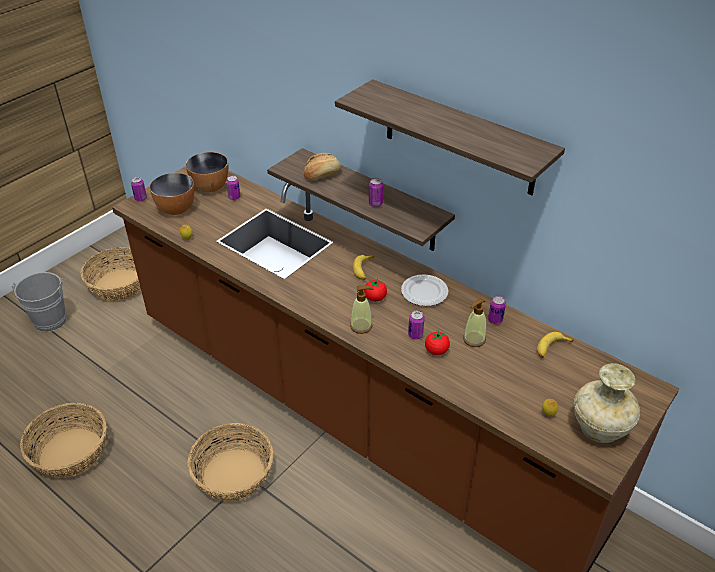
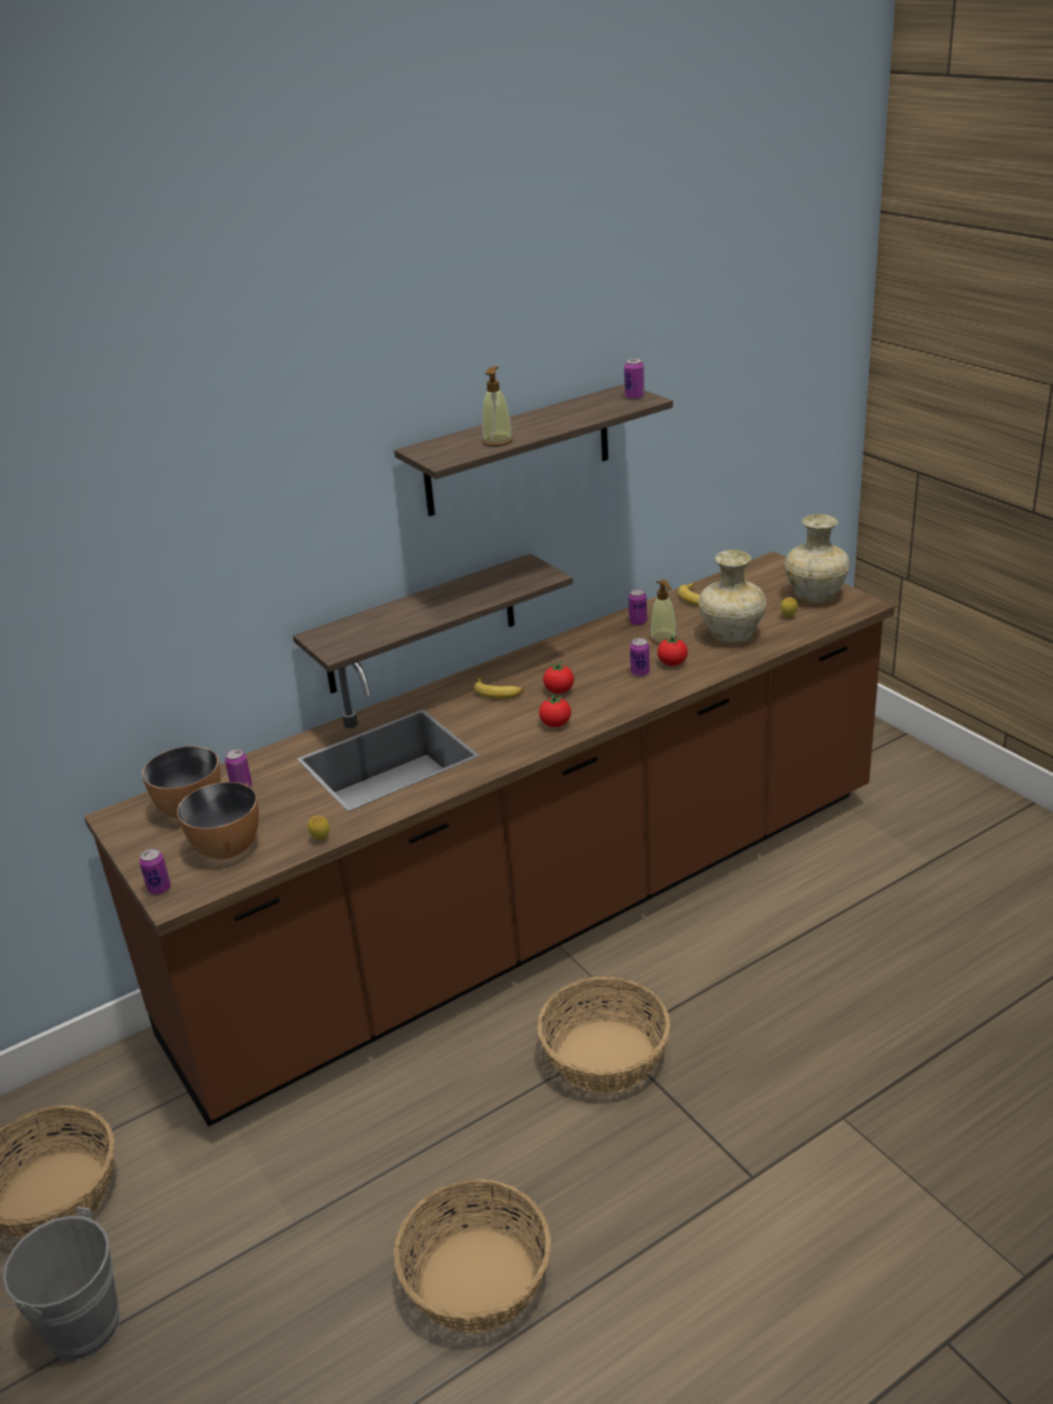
camera: 70 degrees left, 10 degrees down
bread [304,153,341,181] -> none
soap dispenser [350,285,374,334] -> soap dispenser moved to [482,366,513,446]
can [369,178,383,207] -> can moved to [624,359,644,400]
plate [401,274,449,306] -> none
none -> tomato [539,694,571,727]
none -> beige vase [698,550,766,643]

